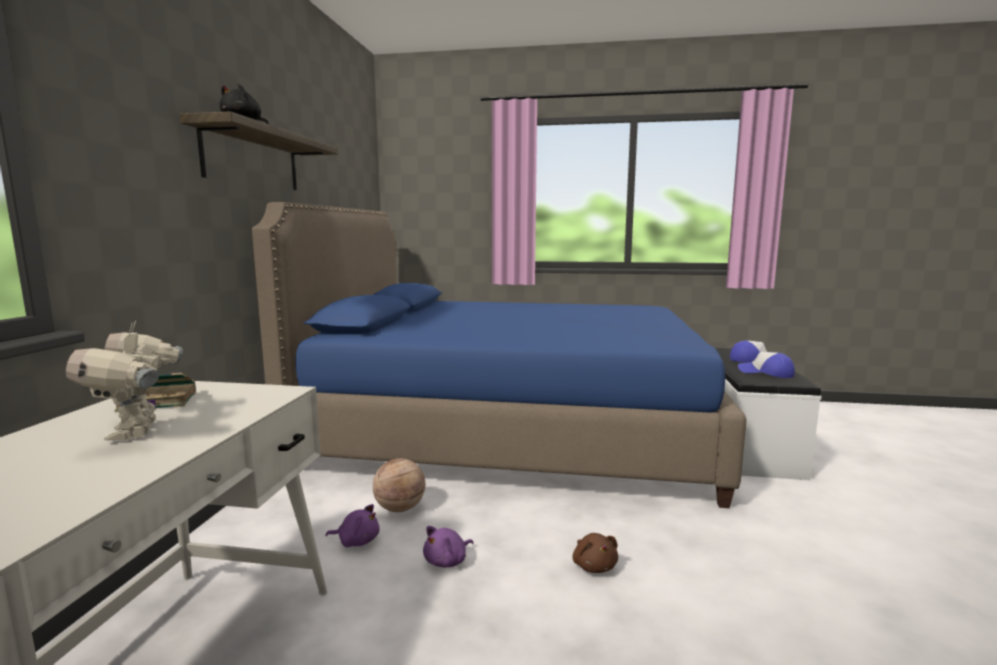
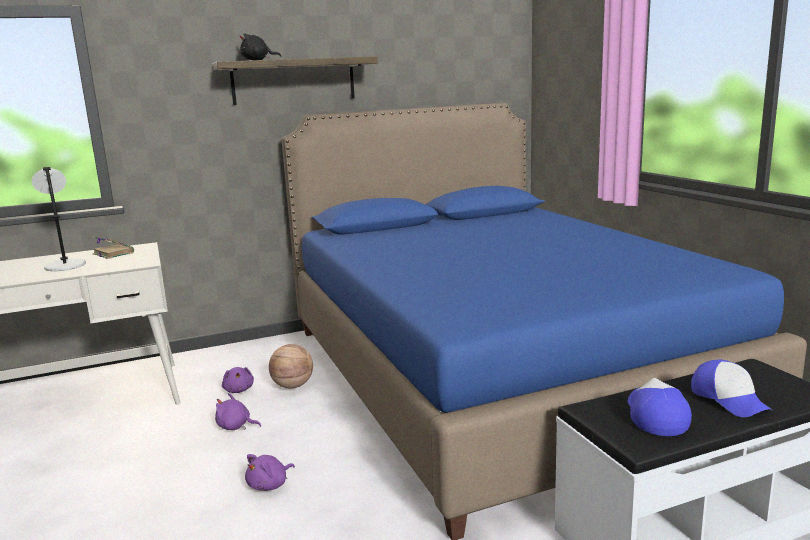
camera: 60 degrees right, 5 degrees up
toy robot [66,321,183,440] -> grey table lamp [32,167,86,271]
brown plush toy [573,533,618,573] -> purple plush toy [245,454,295,491]

